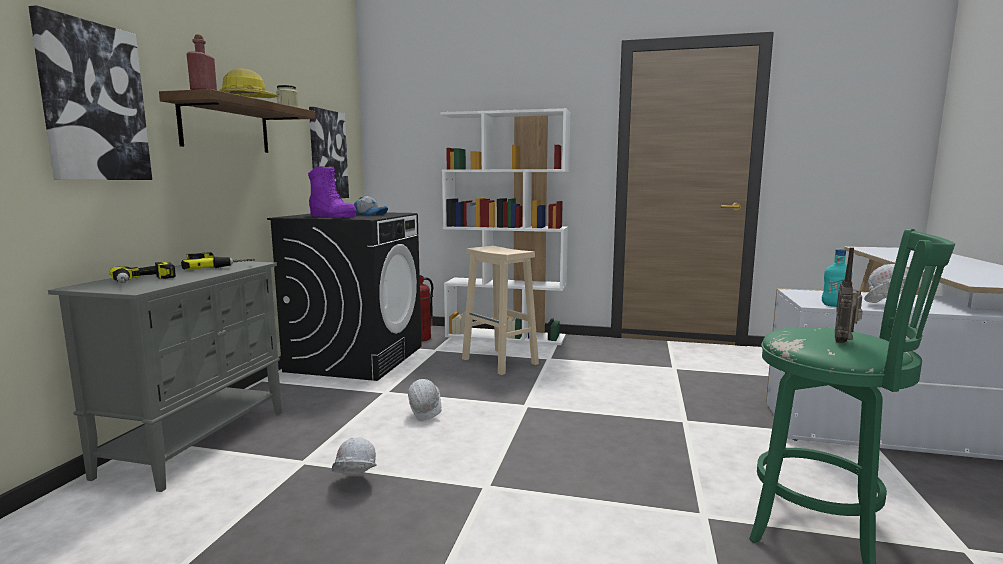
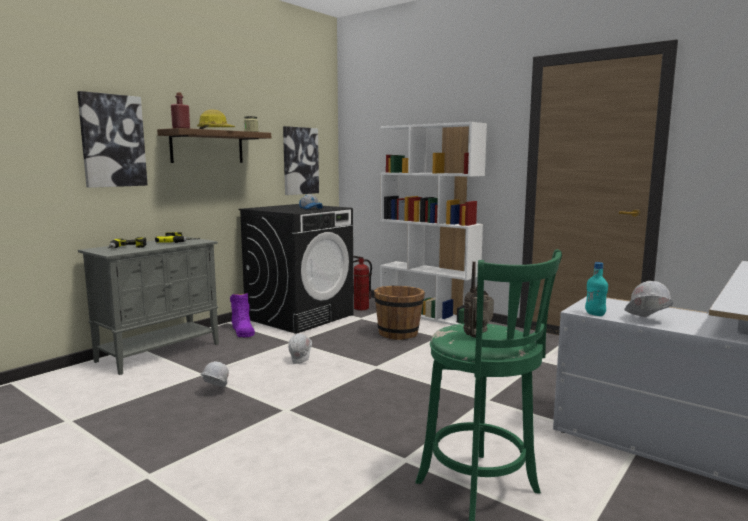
camera: 25 degrees right, 0 degrees up
purple boot [308,166,357,218] -> purple boot moved to [230,293,255,338]
beige stool [462,246,539,375] -> brown bucket [374,286,425,340]

